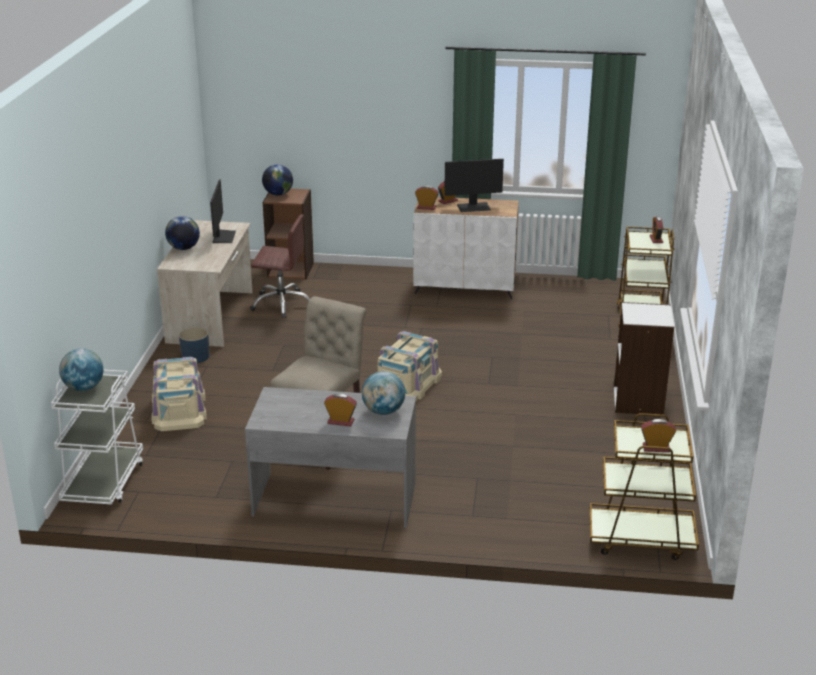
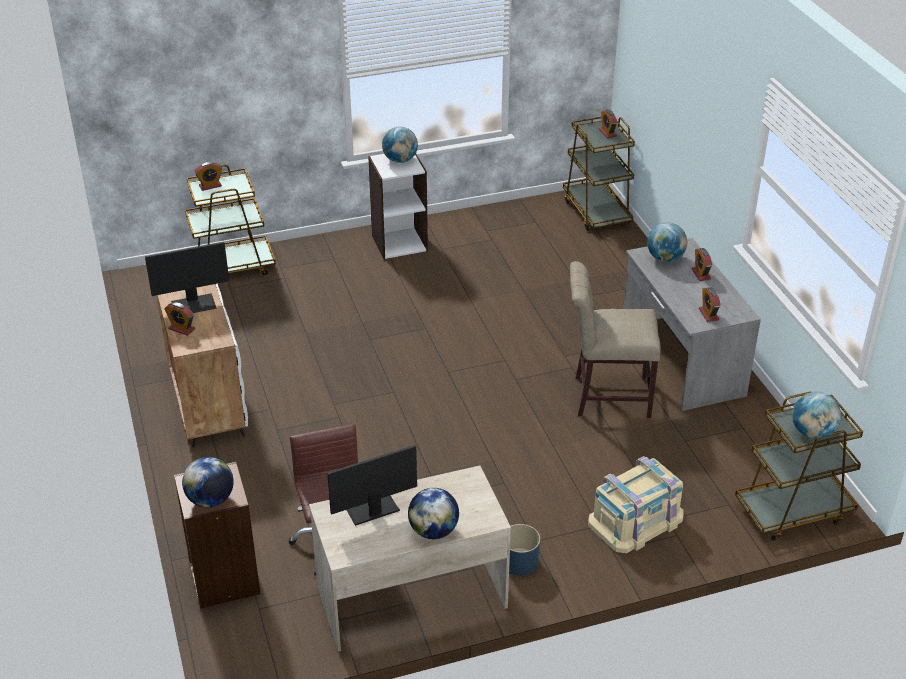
camera: 115 degrees left, 10 degrees up
white cart [51,369,143,505] -> brown cart [735,392,863,541]
beige storage box [378,331,442,401] -> none
alarm clock [415,186,439,210] -> alarm clock moved to [699,287,720,322]
monitor [444,159,504,212] -> monitor turned 105 degrees clockwise [145,242,229,313]
none -> globe [382,127,418,163]

